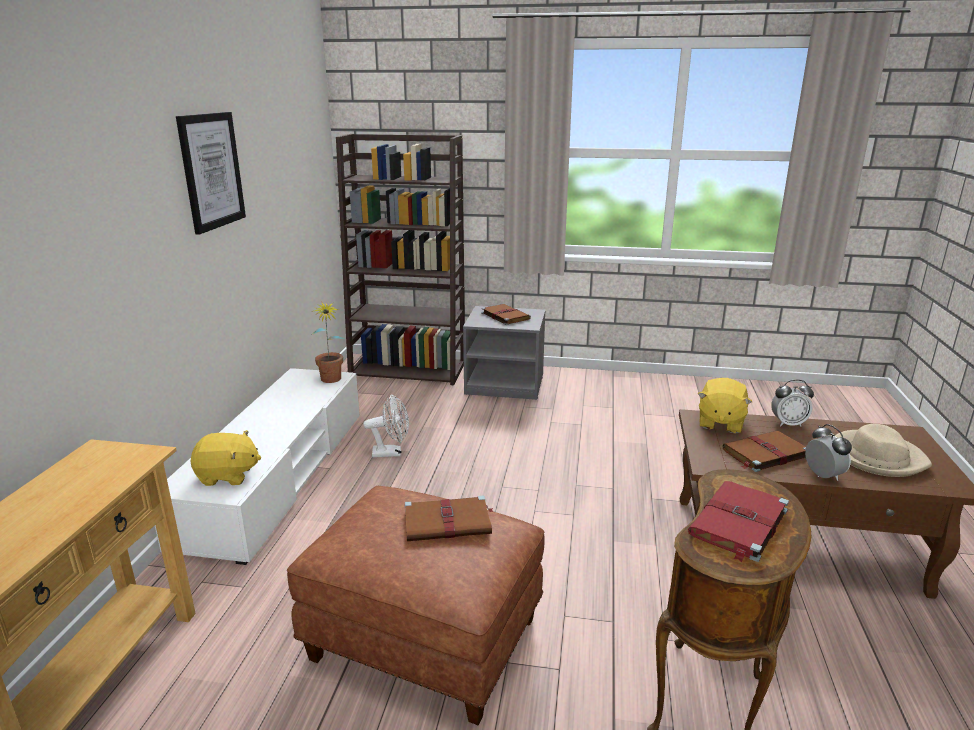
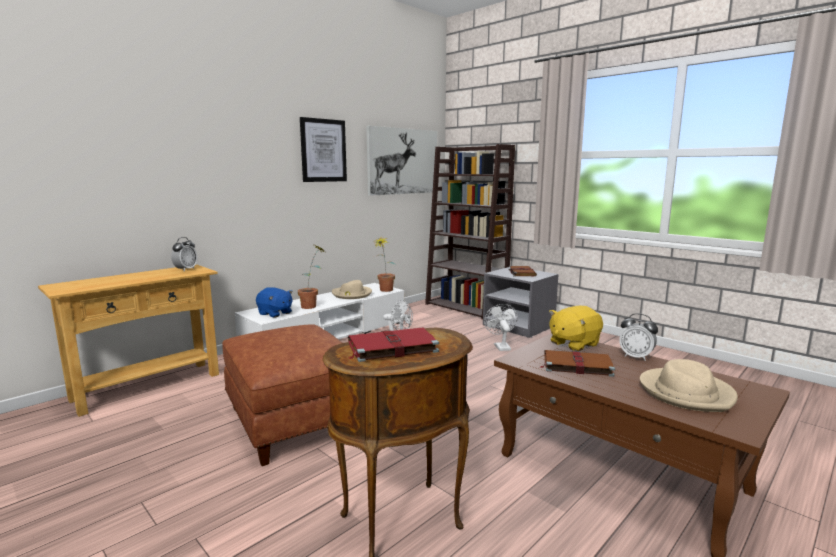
camera: 35 degrees right, 10 degrees down
yellow plush toy [190,430,261,486] -> blue plush toy [256,287,293,318]
brown book [405,496,494,541] -> none
alarm clock [805,424,852,481] -> alarm clock moved to [171,237,197,271]
none -> potted plant [298,245,326,309]
none -> beige hat [332,280,372,299]
none -> picture [366,126,437,196]
none -> white fan [484,304,518,351]

